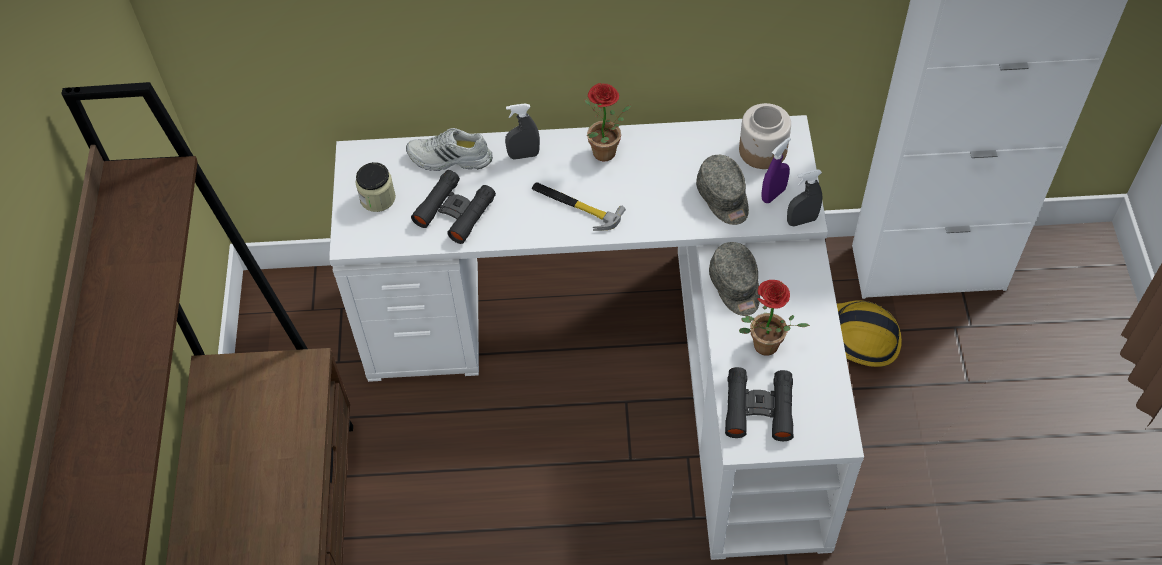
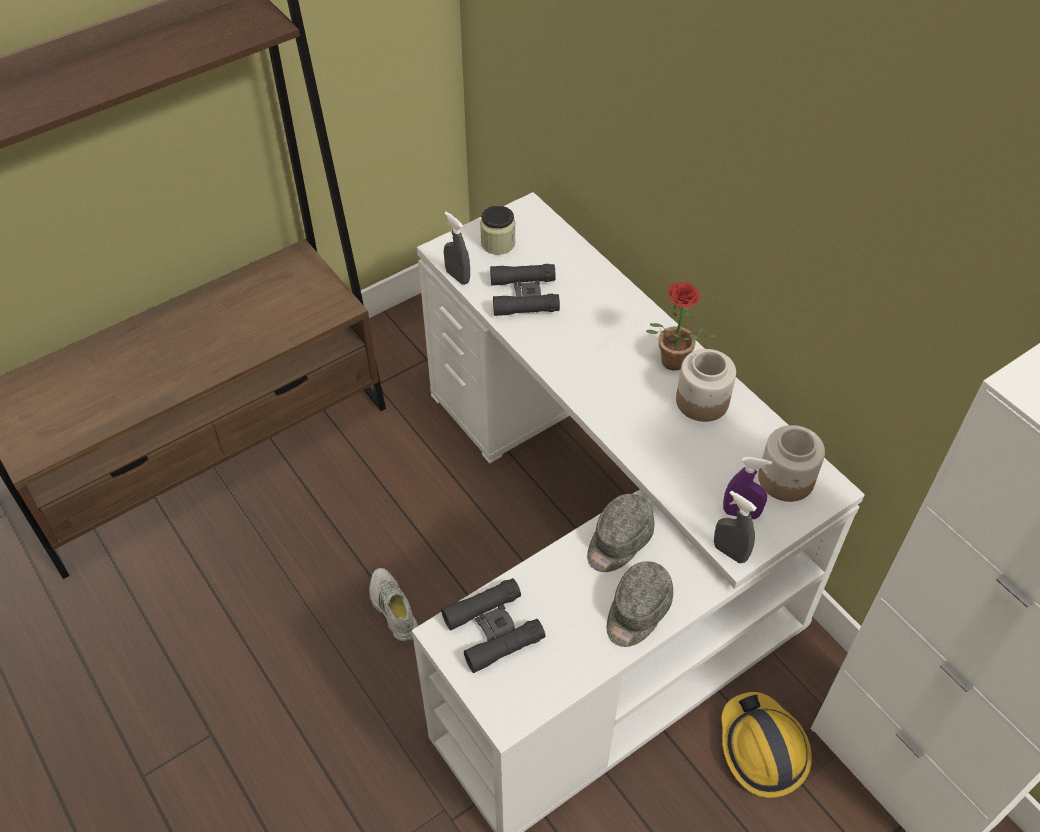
camera: 55 degrees right, 5 degrees down
white shoe [406,128,493,171] -> white shoe moved to [369,568,418,642]
grey spray bottle [505,103,540,160] -> grey spray bottle moved to [444,212,470,285]
hammer [532,182,626,231] -> none
grey cap [696,155,749,225] -> grey cap moved to [607,561,673,647]
potted plant [739,280,810,356] -> none
none -> jar [676,349,736,422]

